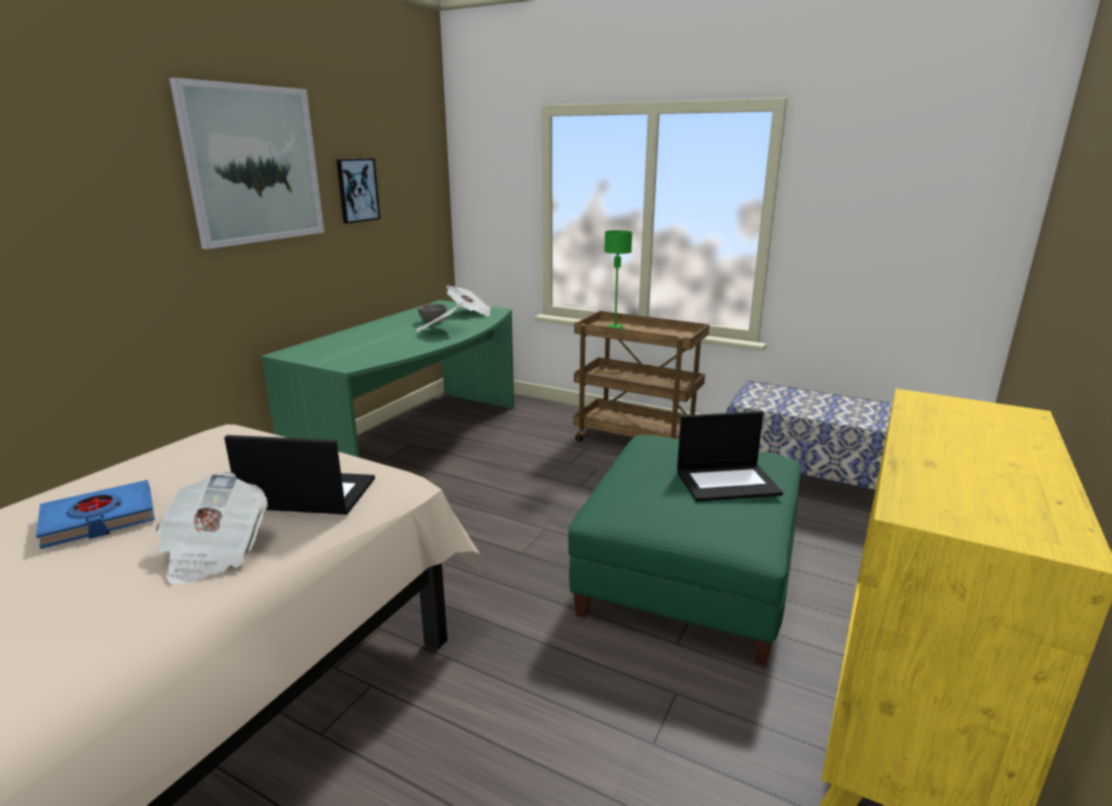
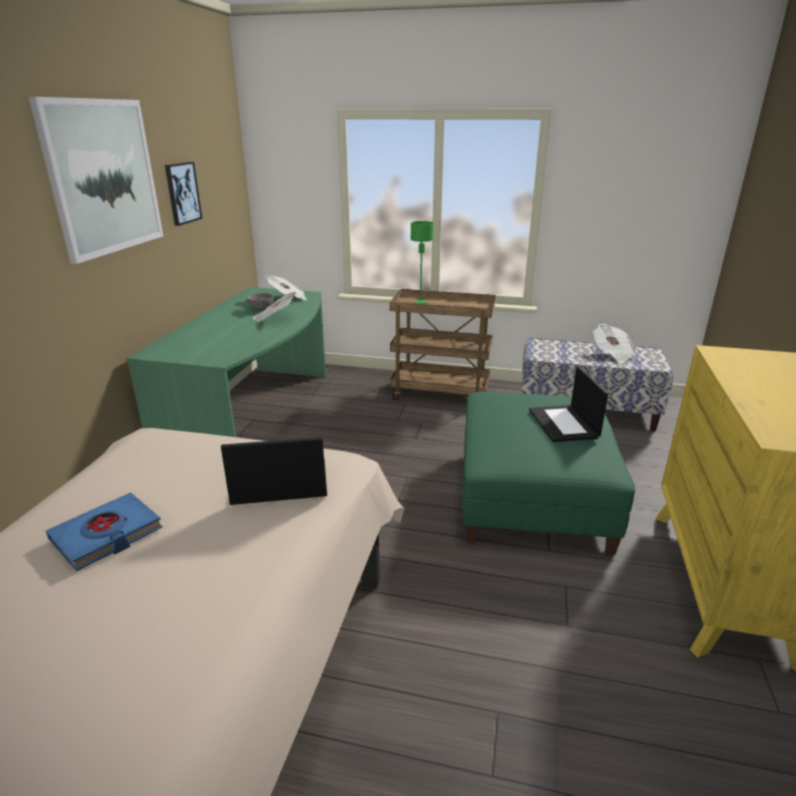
camera: 15 degrees left, 5 degrees up
newspaper [156,472,268,585] -> newspaper moved to [593,324,637,363]
laptop [677,411,783,502] -> laptop turned 105 degrees clockwise [529,366,608,442]

